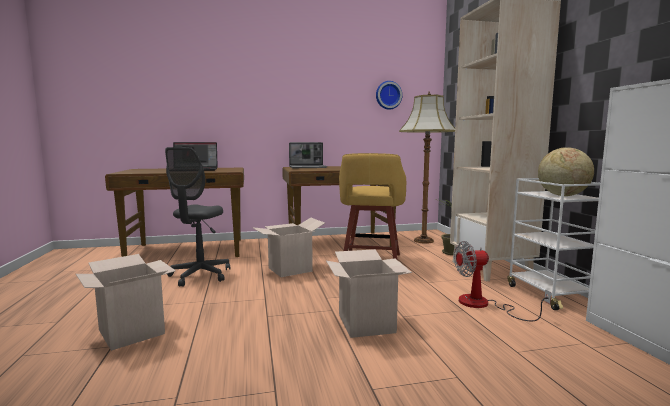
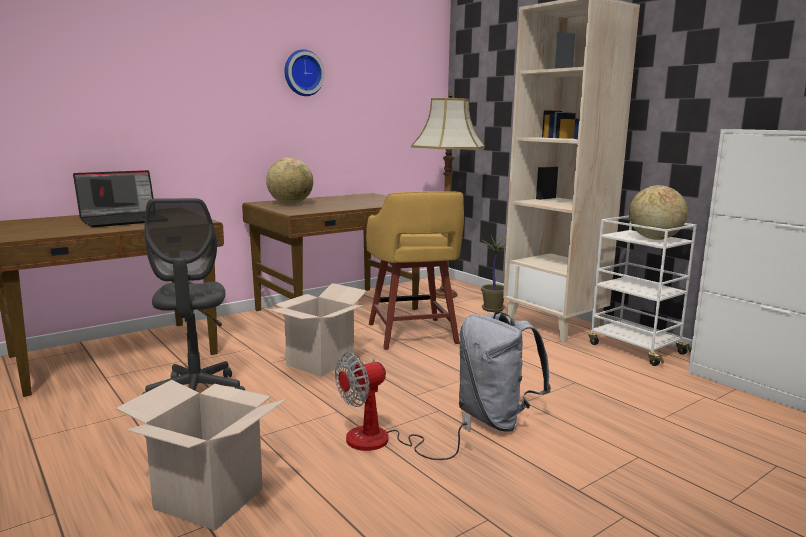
camera: 25 degrees left, 5 degrees up
laptop [289,142,327,168] -> globe [266,157,313,204]
cardboard box [326,249,412,338] -> grey backpack [459,312,551,432]
wall clock [376,81,403,110] -> wall clock moved to [285,49,325,96]
fan [454,241,551,322] -> fan moved to [335,352,471,460]

